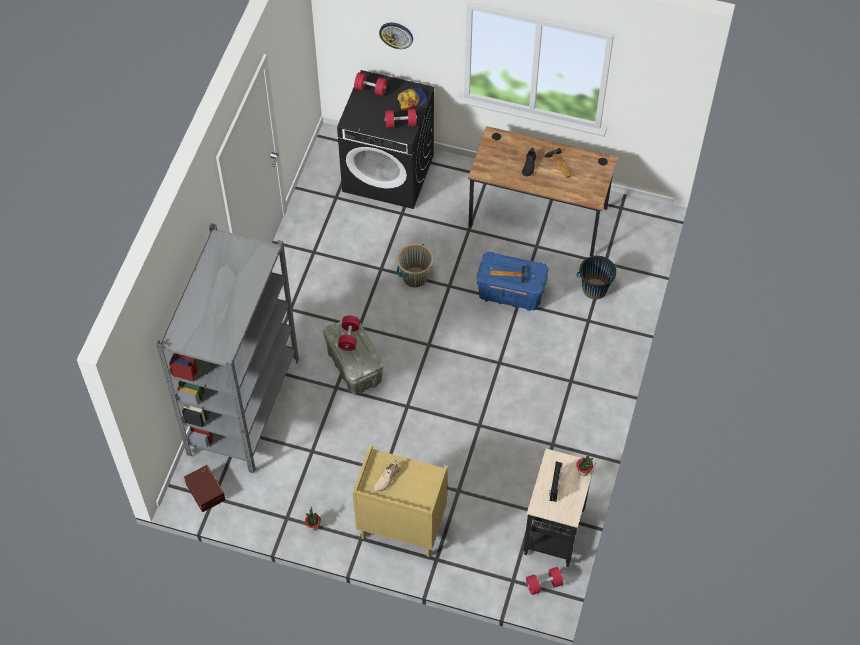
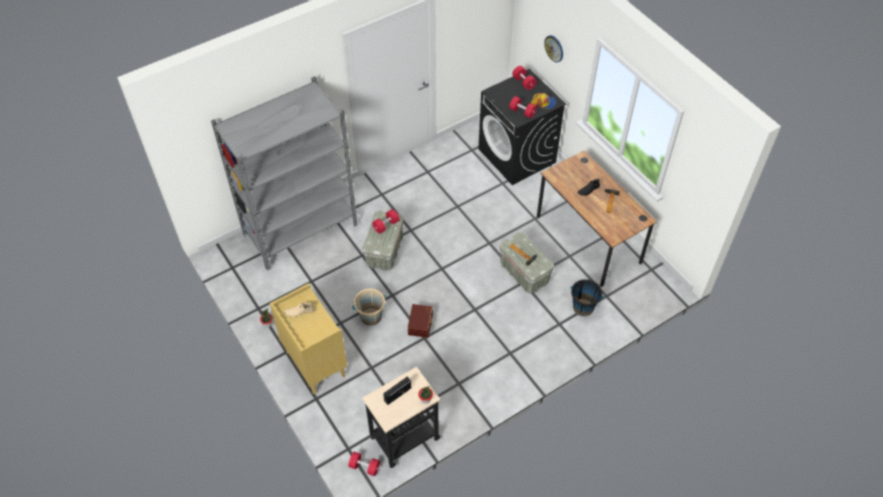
camera: 40 degrees right, 5 degrees down
brown storage box [184,465,226,512] -> brown storage box moved to [408,304,433,338]
beige bucket [397,244,433,287] -> beige bucket moved to [352,289,386,326]
blue storage box [477,252,548,311] -> grey storage box [499,232,554,293]

